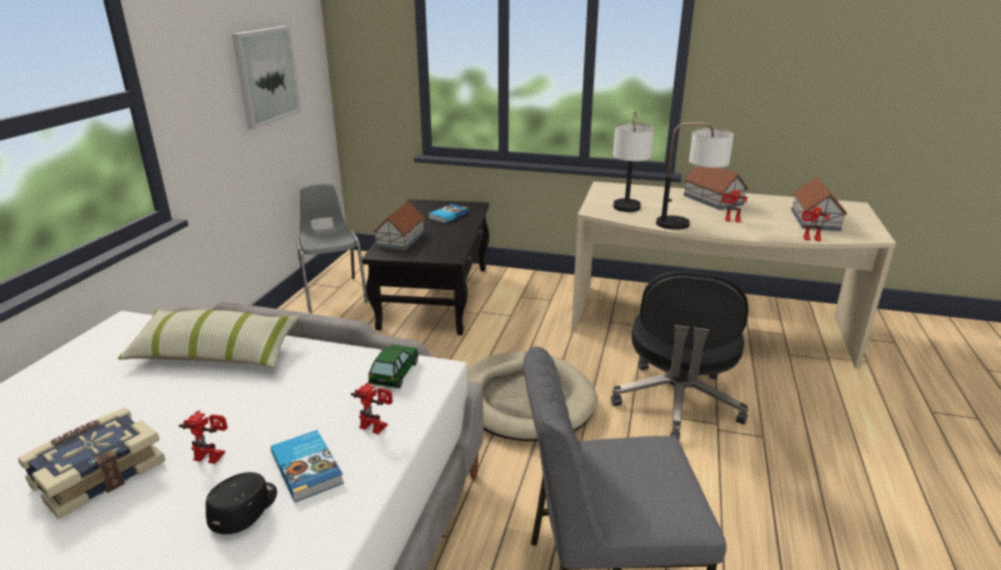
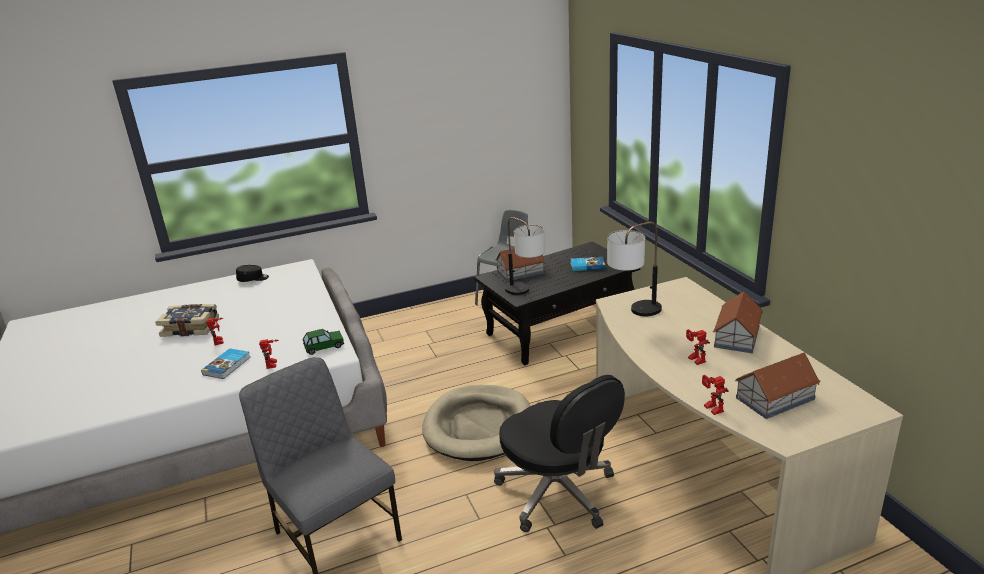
camera: 55 degrees right, 0 degrees up
pillow [118,310,300,368] -> none
black cap [206,472,277,534] -> black cap moved to [236,265,269,282]
picture [232,26,301,129] -> none
black office chair [611,270,748,441] -> black office chair turned 105 degrees counterclockwise [494,375,625,532]
table lamp [656,122,734,229] -> table lamp moved to [505,217,545,295]

